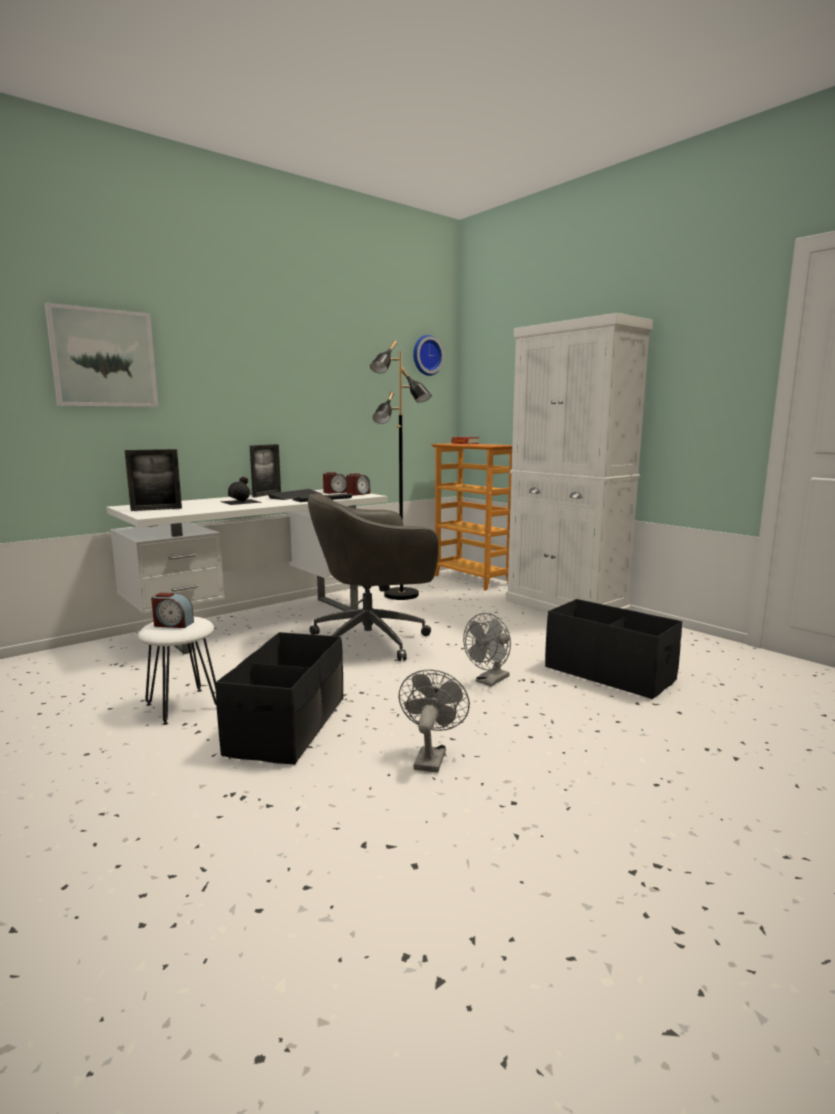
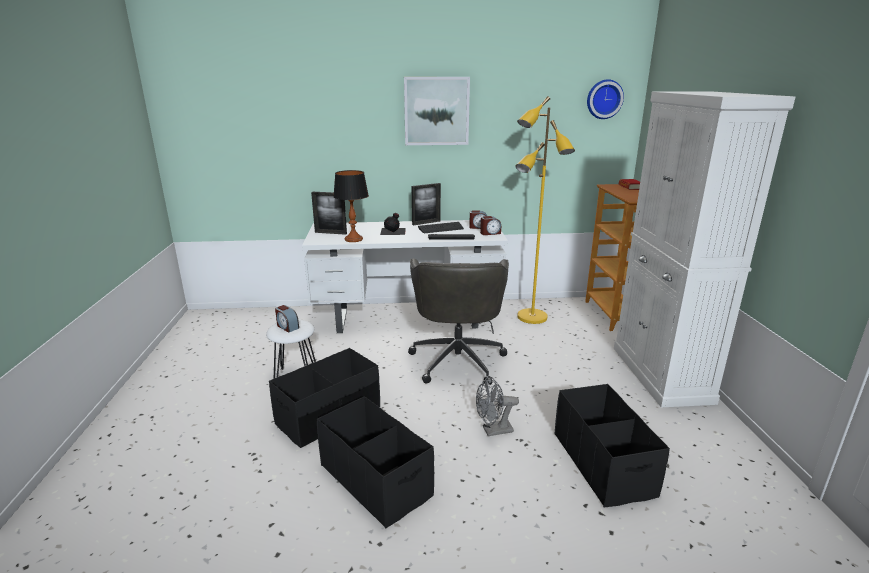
camera: 35 degrees right, 10 degrees up
picture [45,303,158,407] -> picture moved to [404,77,470,145]
grey office chair [308,493,438,661] -> grey office chair turned 105 degrees counterclockwise [408,258,509,385]
black floor lamp [370,340,432,600] -> yellow floor lamp [515,96,575,324]
grey fan [398,670,470,773] -> black storage box [317,396,434,528]
none -> table lamp [333,170,369,242]

